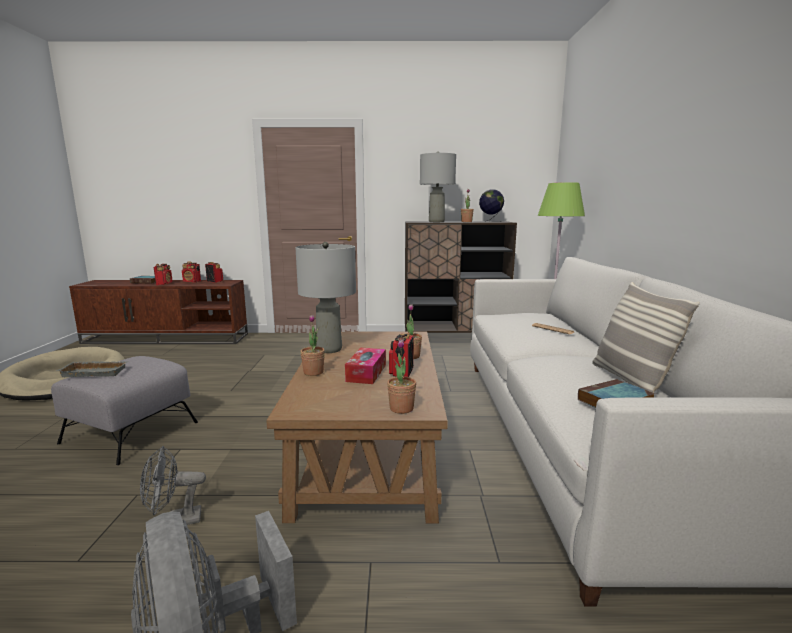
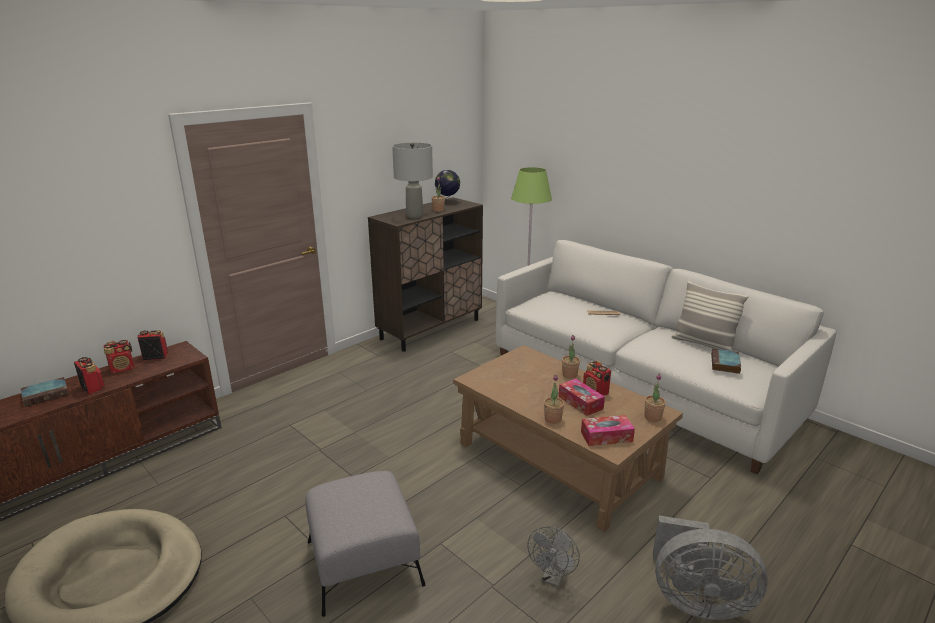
camera: 45 degrees left, 10 degrees up
grey tray [56,361,129,377] -> none
grey table lamp [295,242,356,353] -> none
none -> tissue box [581,415,635,446]

